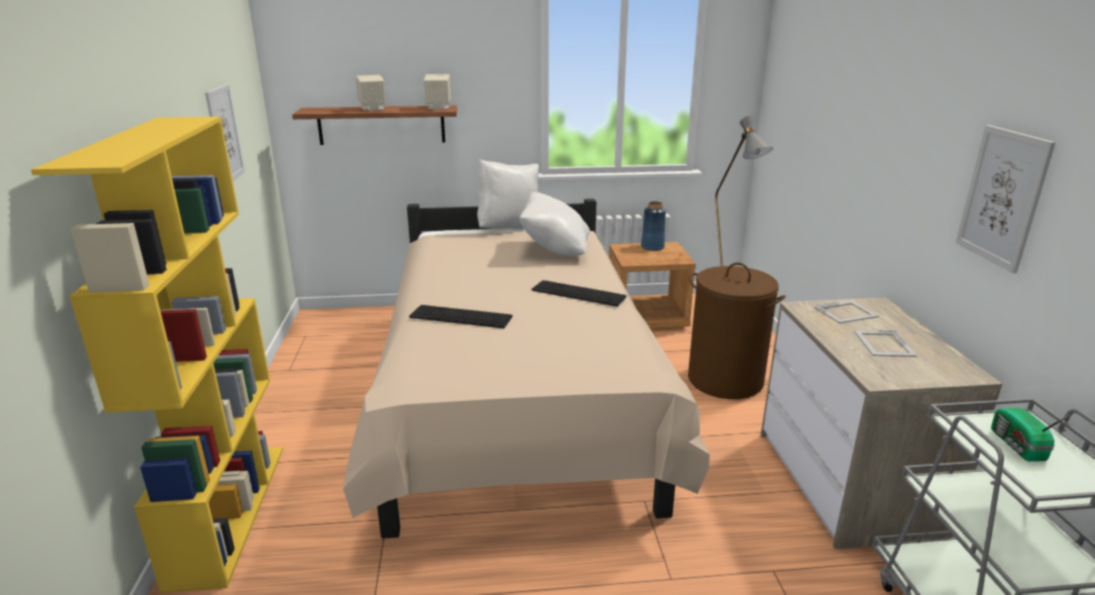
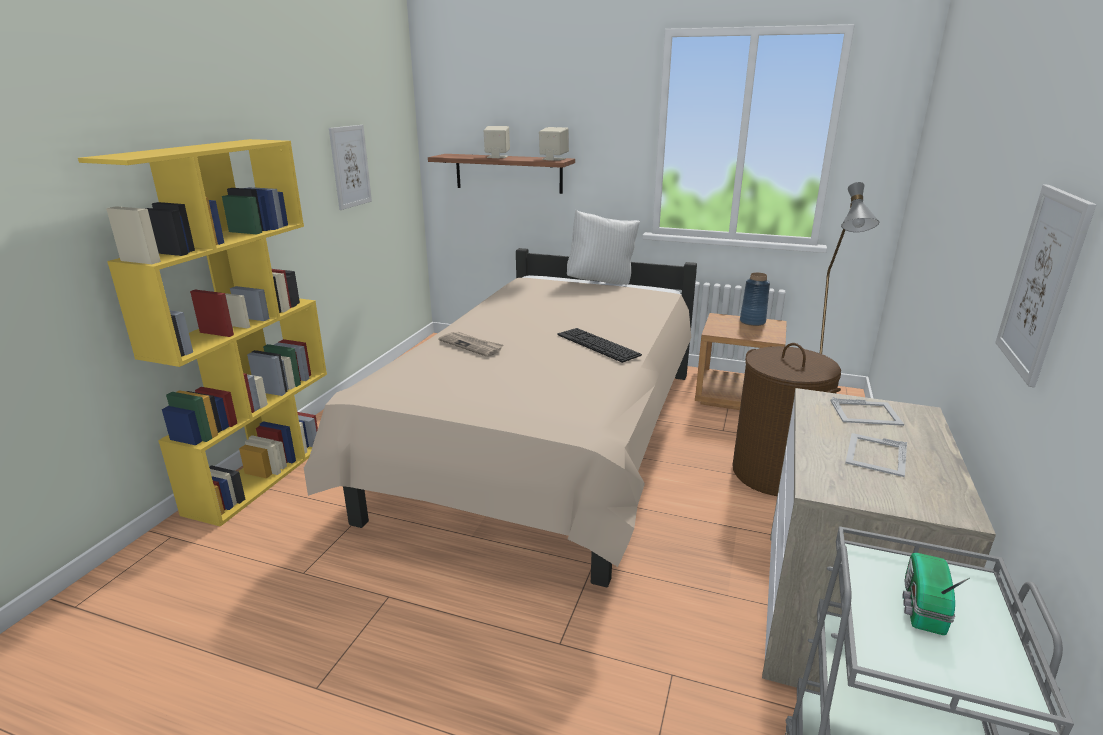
camera: 25 degrees right, 0 degrees up
keyboard [409,305,513,328] -> newspaper [438,332,504,357]
white pillow [519,192,590,256] -> none

